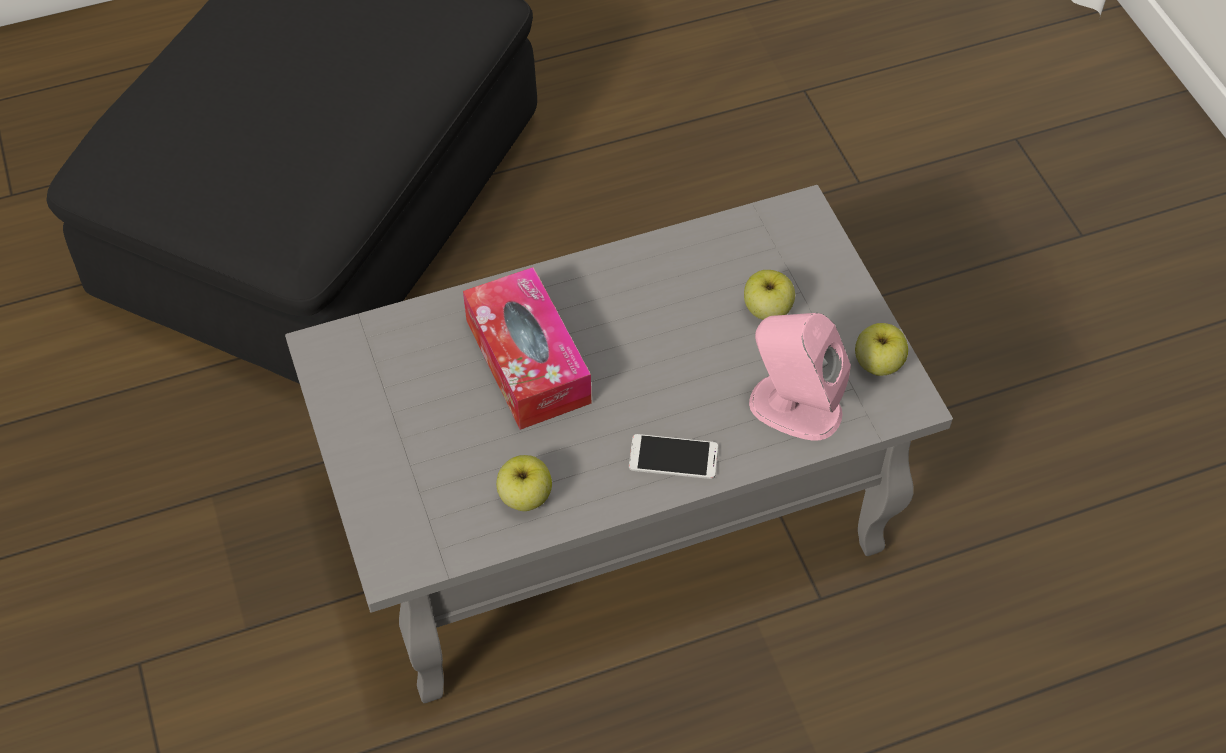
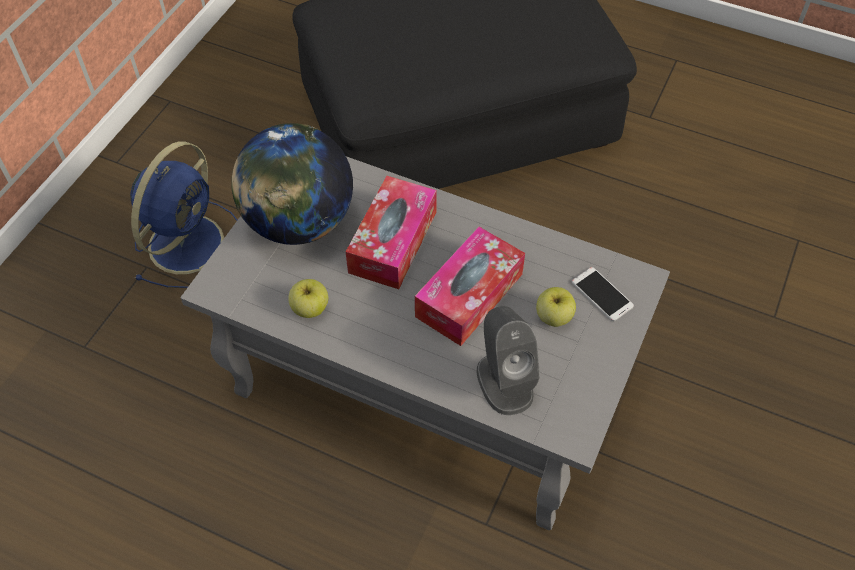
camera: 45 degrees right, 0 degrees up
phone [629,434,718,479] -> phone moved to [572,267,634,321]
pink speaker [749,313,851,441] -> grey speaker [476,306,540,415]
apple [855,323,908,376] -> none
none -> blue fan [130,141,237,288]
none -> globe [231,123,353,245]
none -> tissue box [415,227,525,346]

